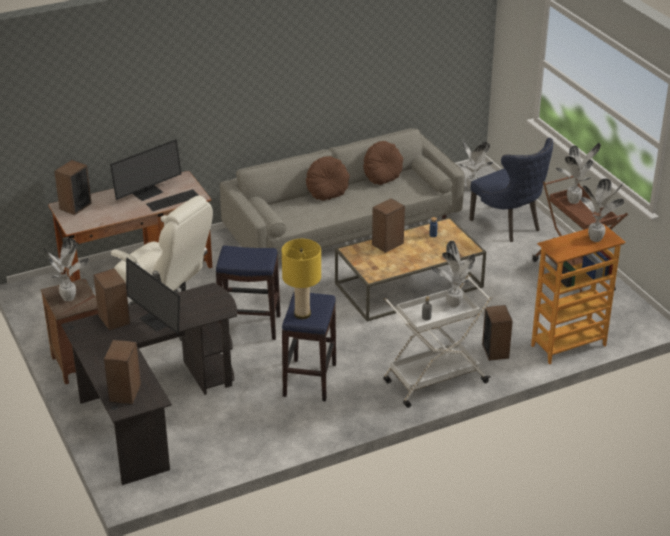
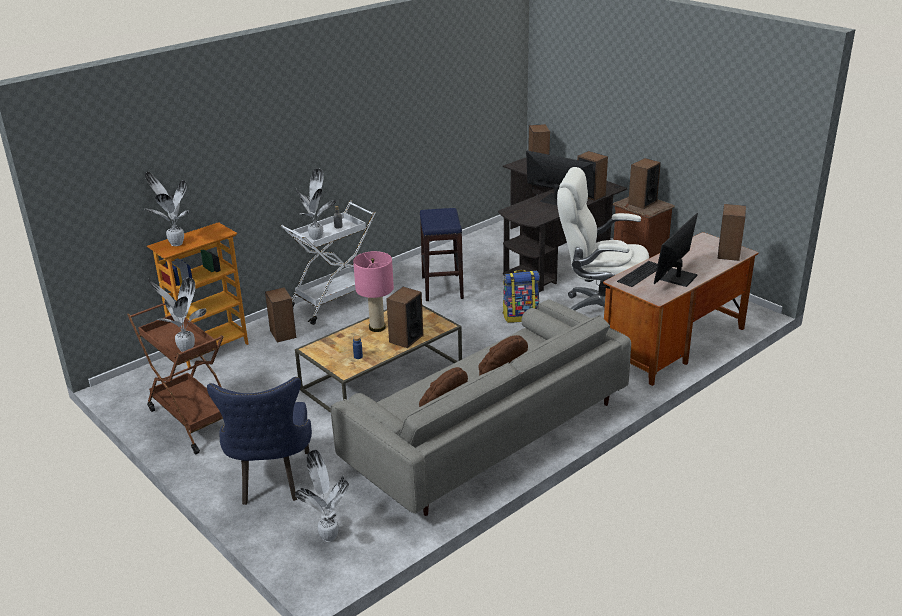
camera: 165 degrees right, 5 degrees down
potted plant [42,238,89,301] -> speaker [628,158,661,209]
stool [216,246,281,340] -> backpack [502,270,540,323]
yellow table lamp [282,239,321,319] -> none
blue chair [469,138,553,242] -> blue chair turned 135 degrees counterclockwise [207,377,312,505]
none -> pink table lamp [353,251,394,332]

